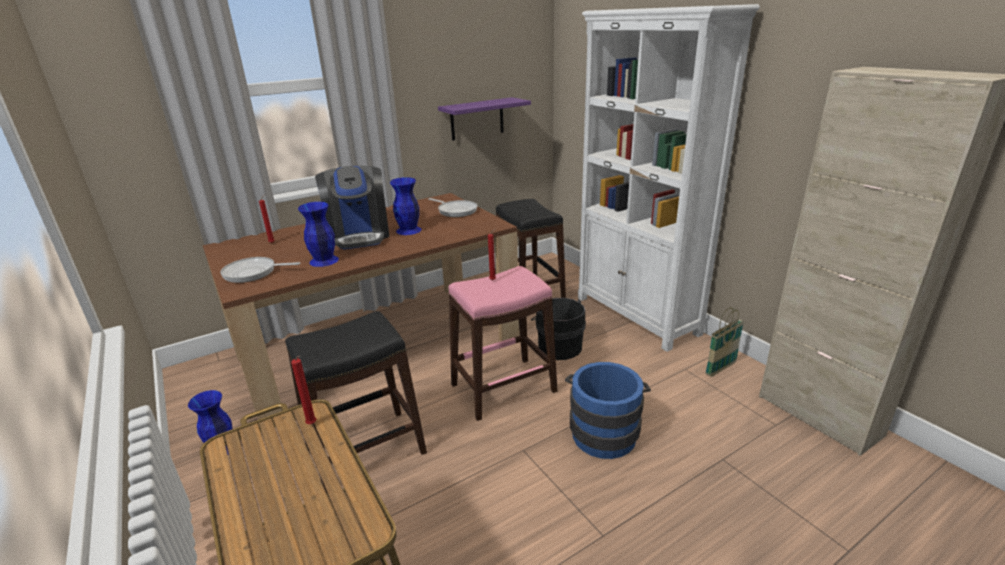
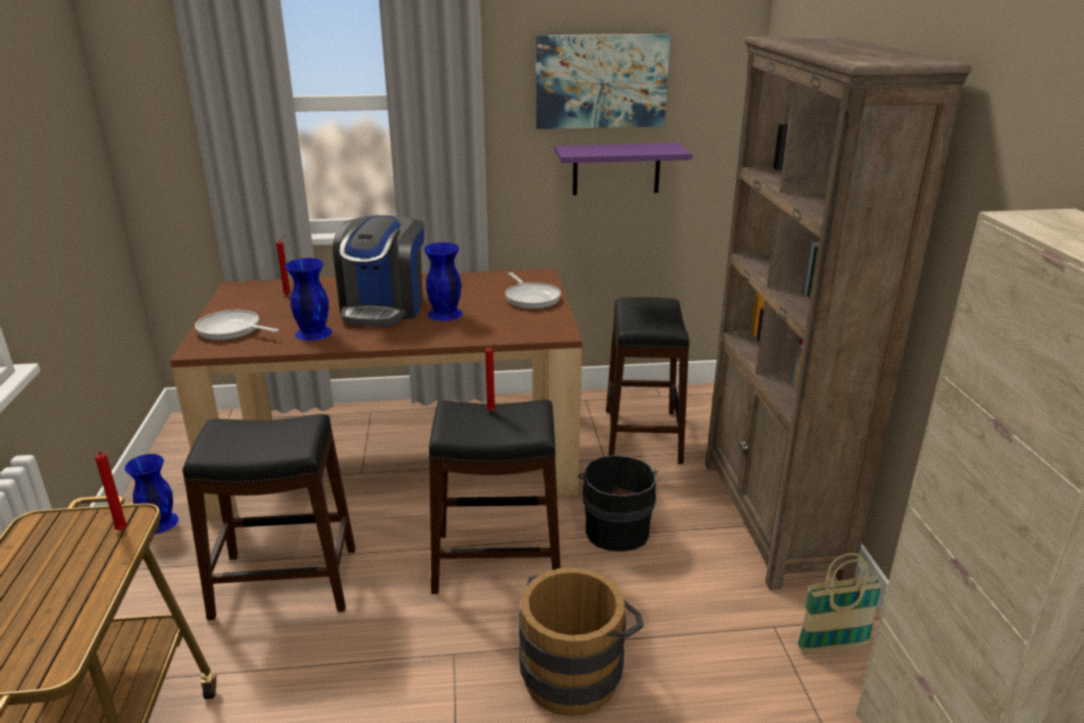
camera: 25 degrees right, 0 degrees up
pink stool [448,266,557,421] -> black stool [429,399,560,594]
blue bucket [565,362,651,459] -> brown bucket [519,567,644,716]
white bookcase [578,4,760,352] -> brown bookcase [705,35,972,590]
none -> picture [536,34,671,129]

